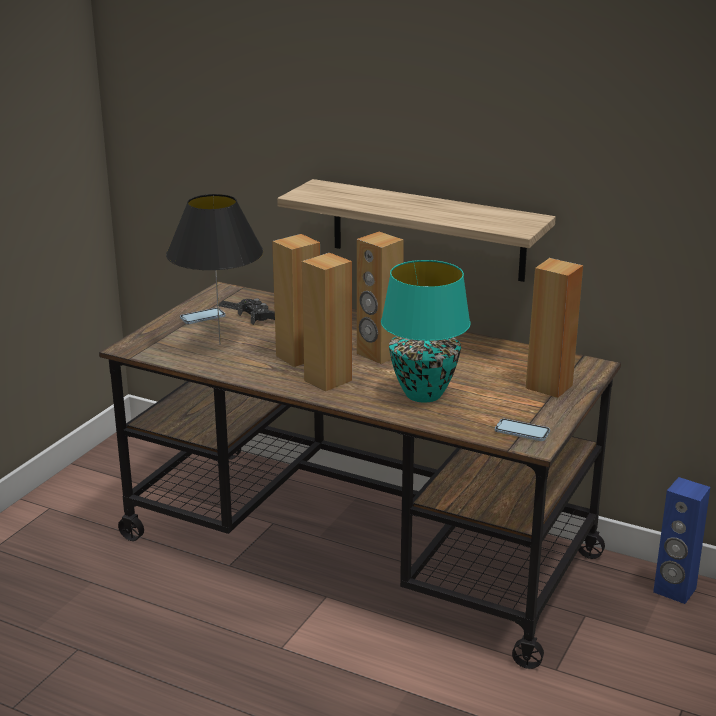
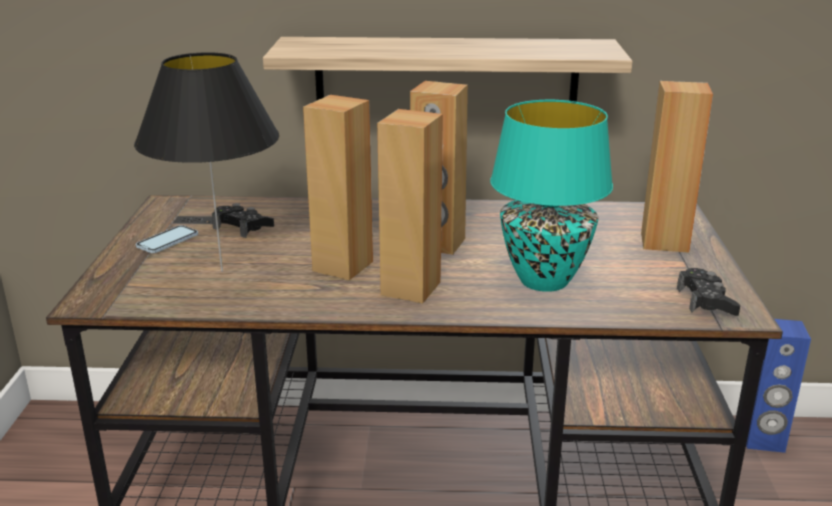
camera: 25 degrees left, 0 degrees up
phone [495,419,550,441] -> black game controller [677,268,740,316]

